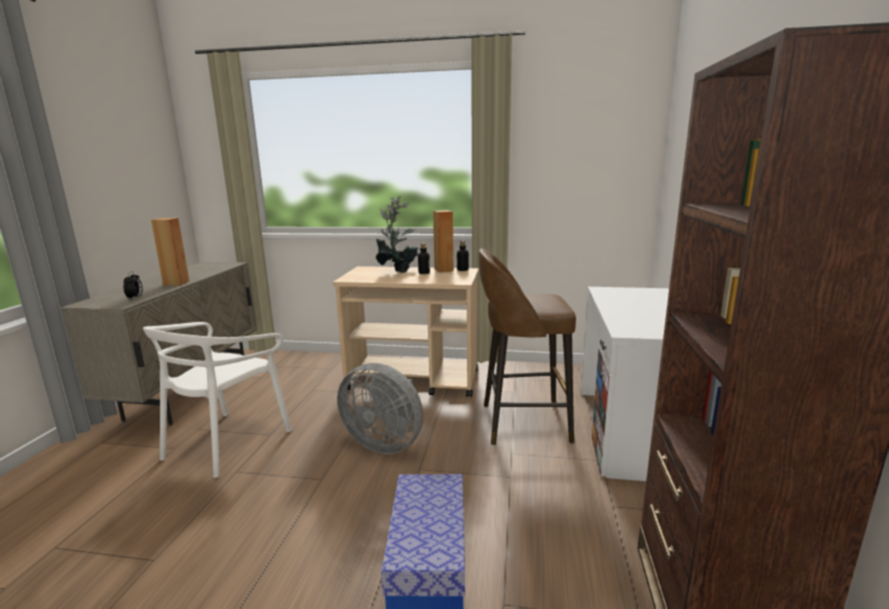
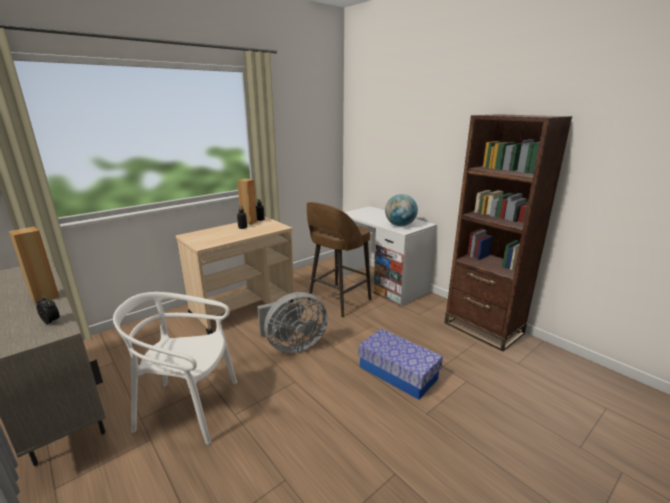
camera: 50 degrees left, 5 degrees up
white chair [143,322,292,478] -> white chair turned 120 degrees clockwise [113,292,237,445]
potted plant [376,196,418,273] -> none
none -> globe [385,194,418,226]

